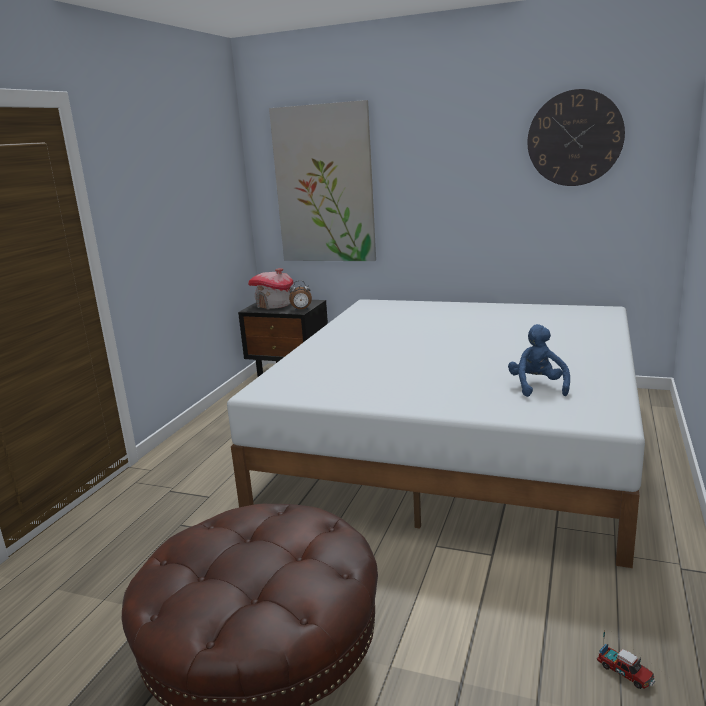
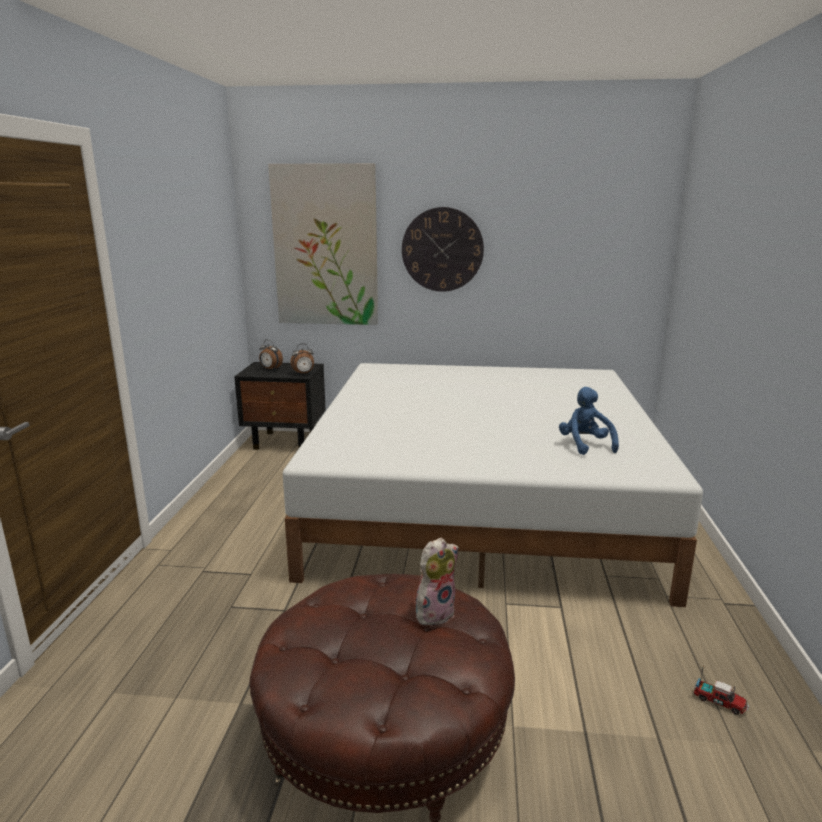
camera: 15 degrees left, 0 degrees up
toy house [248,268,293,310] -> alarm clock [259,340,283,369]
wall clock [528,89,625,186] -> wall clock moved to [402,207,484,292]
none -> plush toy [416,538,459,626]

